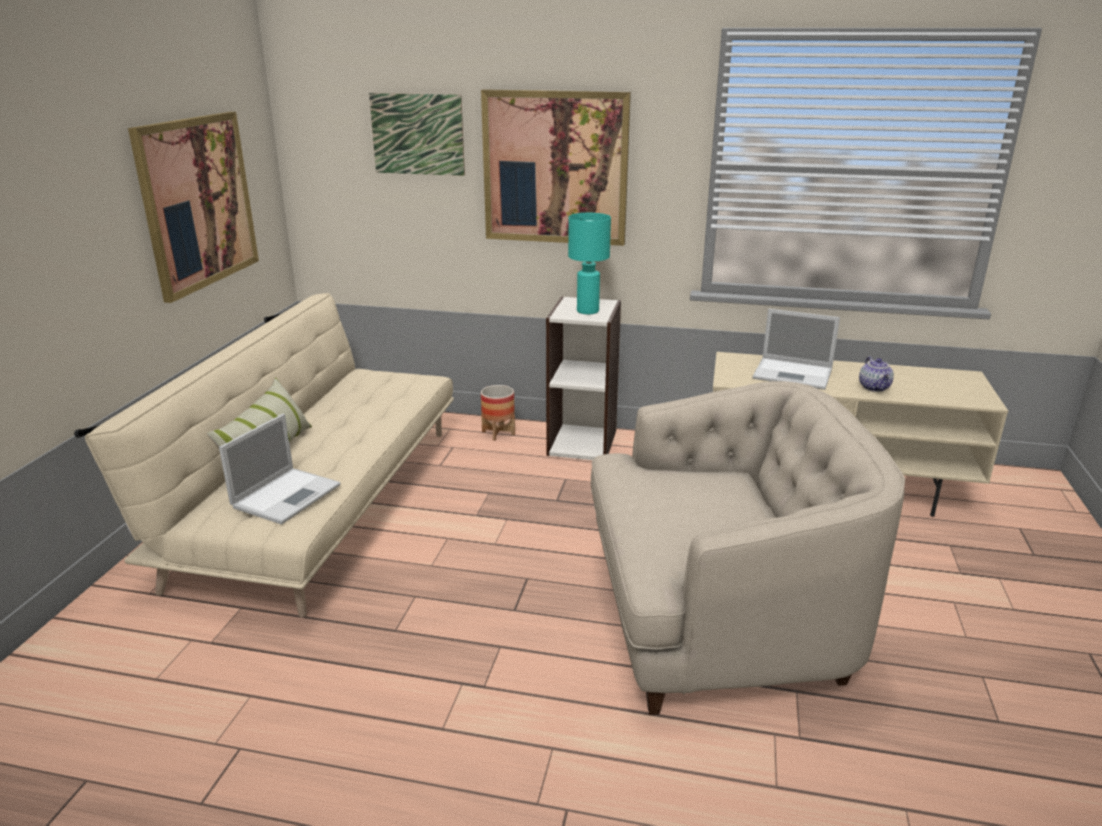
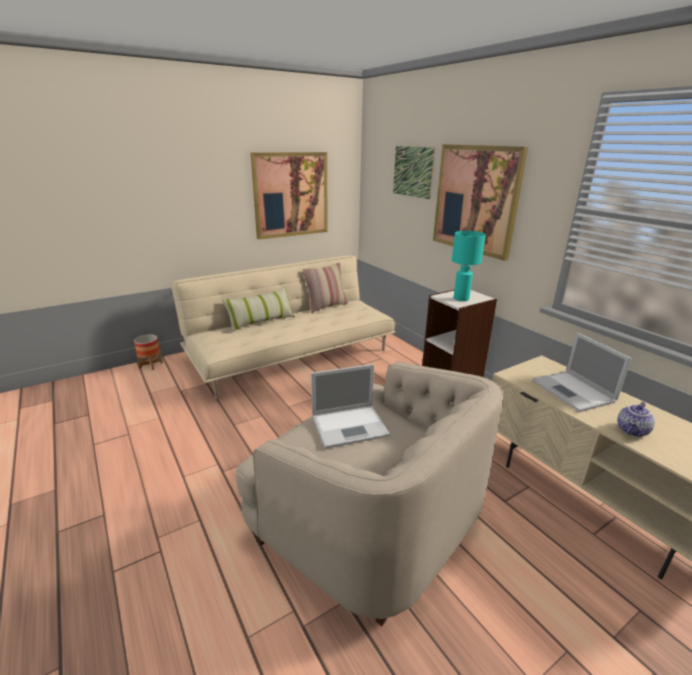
camera: 45 degrees right, 0 degrees up
laptop [219,414,341,525] -> laptop moved to [311,364,390,449]
planter [481,385,515,441] -> planter moved to [134,334,163,370]
none -> pillow [302,263,348,313]

